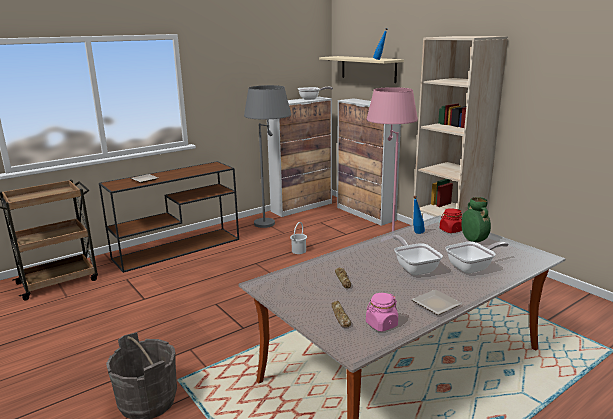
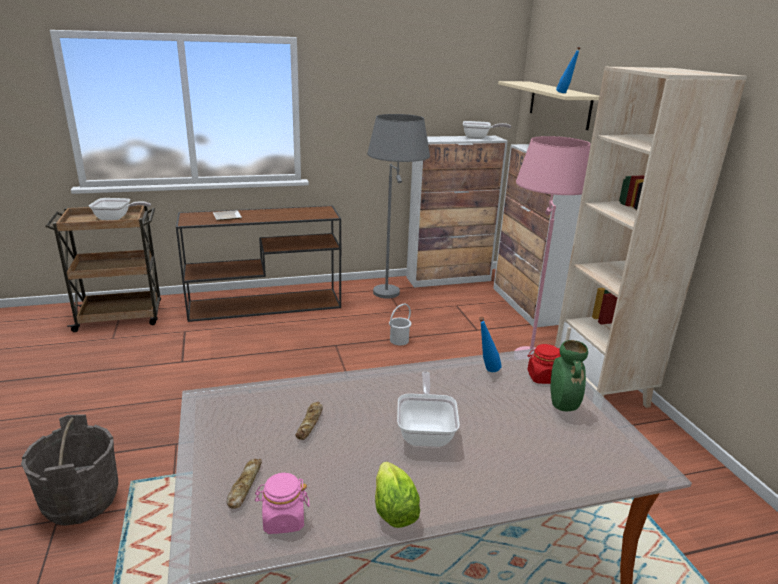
camera: 20 degrees right, 5 degrees up
plate [411,289,462,315] -> lettuce [375,462,420,528]
frying pan [445,241,509,274] -> frying pan moved to [89,198,151,220]

